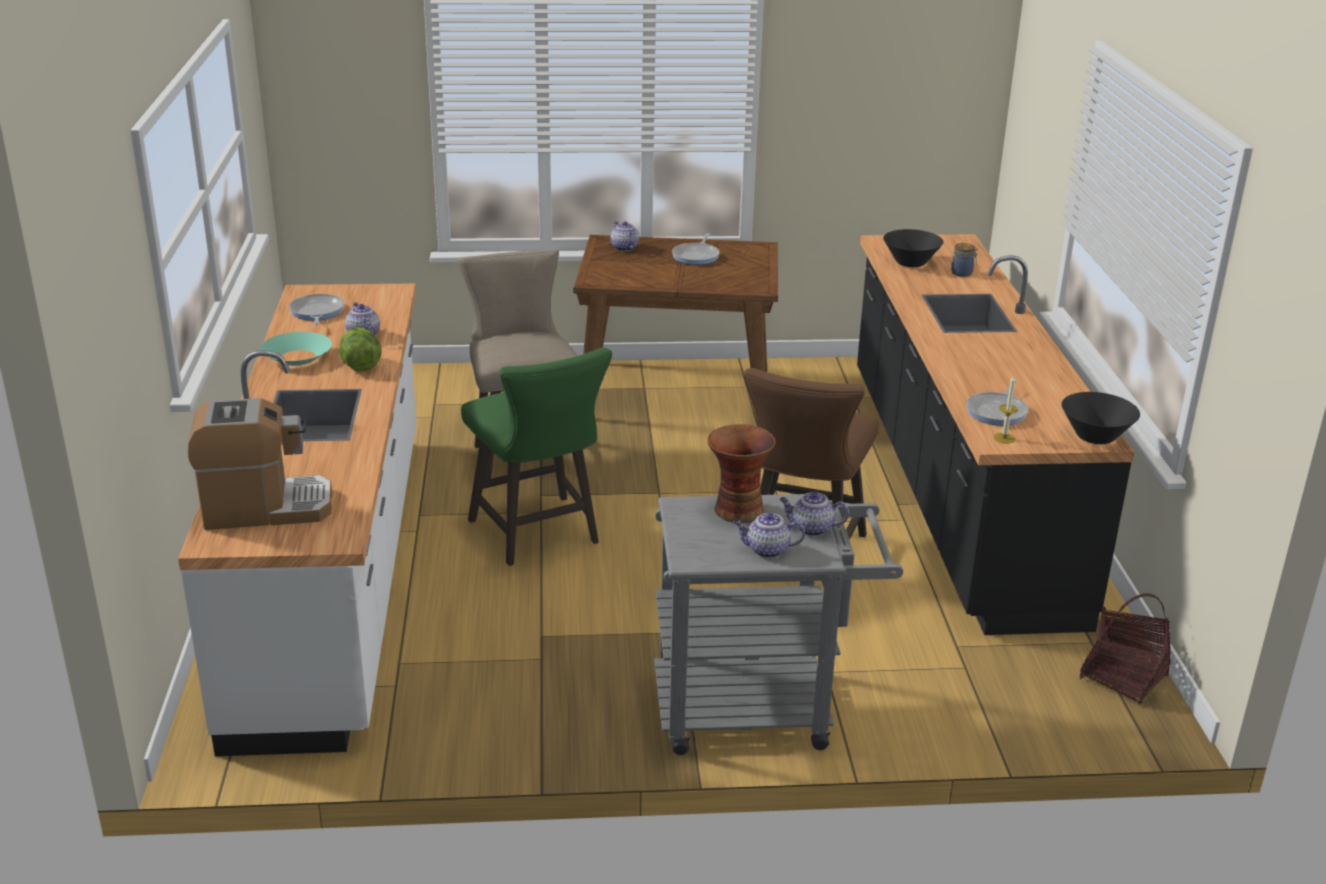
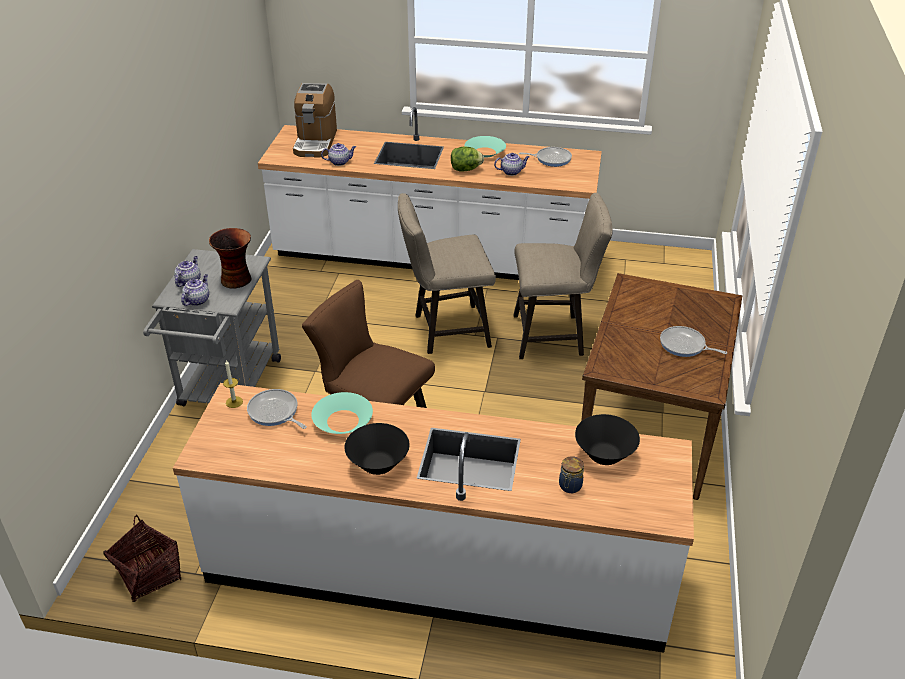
camera: 105 degrees right, 10 degrees up
green stool [461,347,612,566] -> beige stool [398,193,496,354]
teapot [611,221,639,251] -> teapot moved to [321,143,356,166]
black counter [857,234,1135,635] -> white counter [173,383,694,652]
black bowl [1062,392,1140,444] -> black bowl moved to [345,423,410,475]
none -> turquoise bowl [311,392,373,434]

